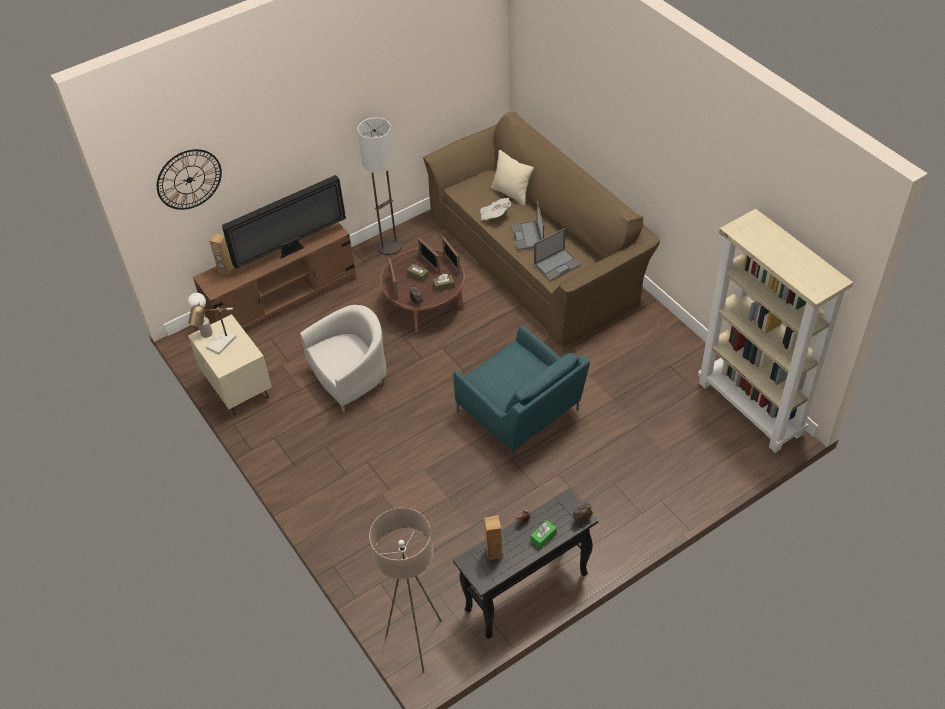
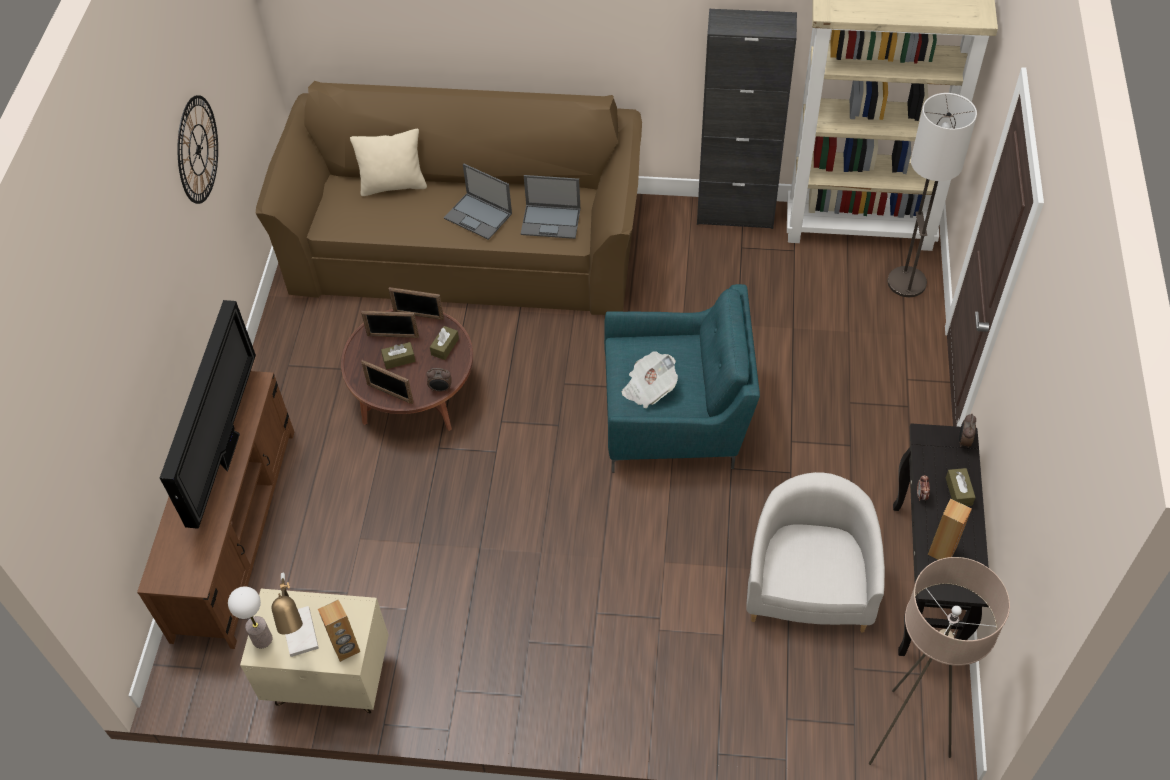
camera: 50 degrees left, 5 degrees up
wall clock [157,149,222,210] -> wall clock moved to [178,95,218,204]
brown speaker [209,233,234,275] -> brown speaker moved to [318,600,360,662]
white armchair [300,305,387,412] -> white armchair moved to [746,472,885,633]
floor lamp [358,117,402,255] -> floor lamp moved to [888,93,977,297]
newspaper [481,198,511,220] -> newspaper moved to [622,351,678,408]
green tissue box [530,520,557,549] -> brown tissue box [946,468,976,506]
laptop [534,228,581,281] -> laptop turned 90 degrees clockwise [521,175,581,239]
none -> black cabinet [697,9,797,229]

